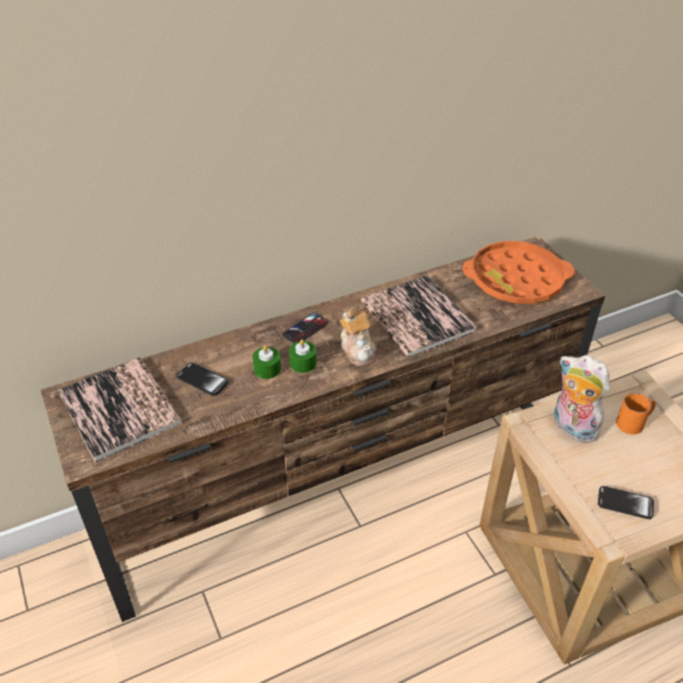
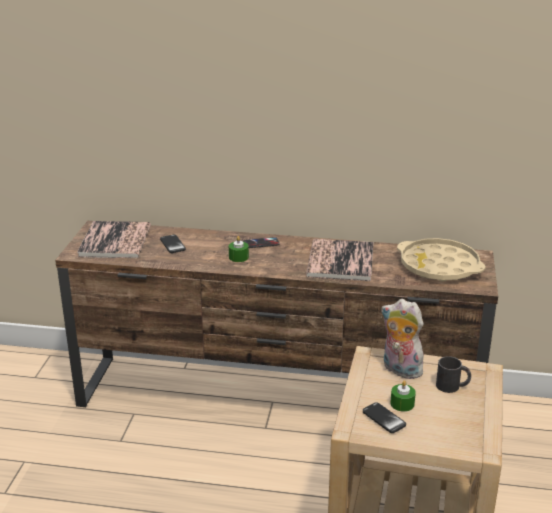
camera: 35 degrees right, 15 degrees down
green candle [252,345,281,379] -> green candle moved to [390,380,416,412]
teapot [340,310,376,366] -> none
orange tray [463,241,575,304] -> beige tray [397,238,486,282]
plush toy [554,355,610,443] -> plush toy turned 45 degrees counterclockwise [381,299,427,379]
orange mug [616,393,656,434] -> black mug [436,356,471,393]

